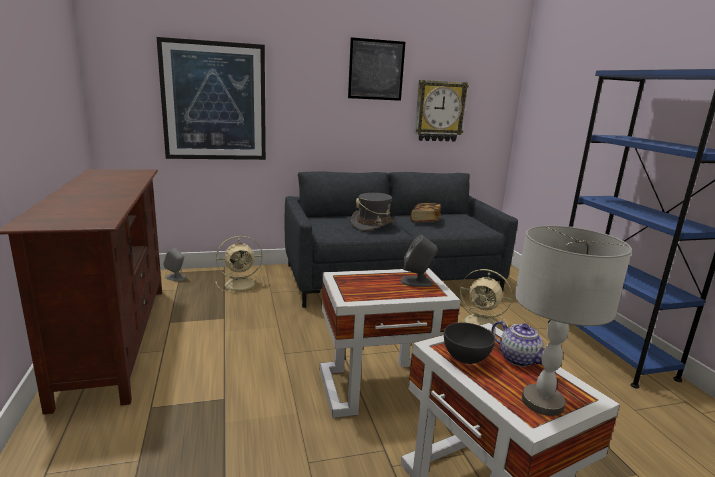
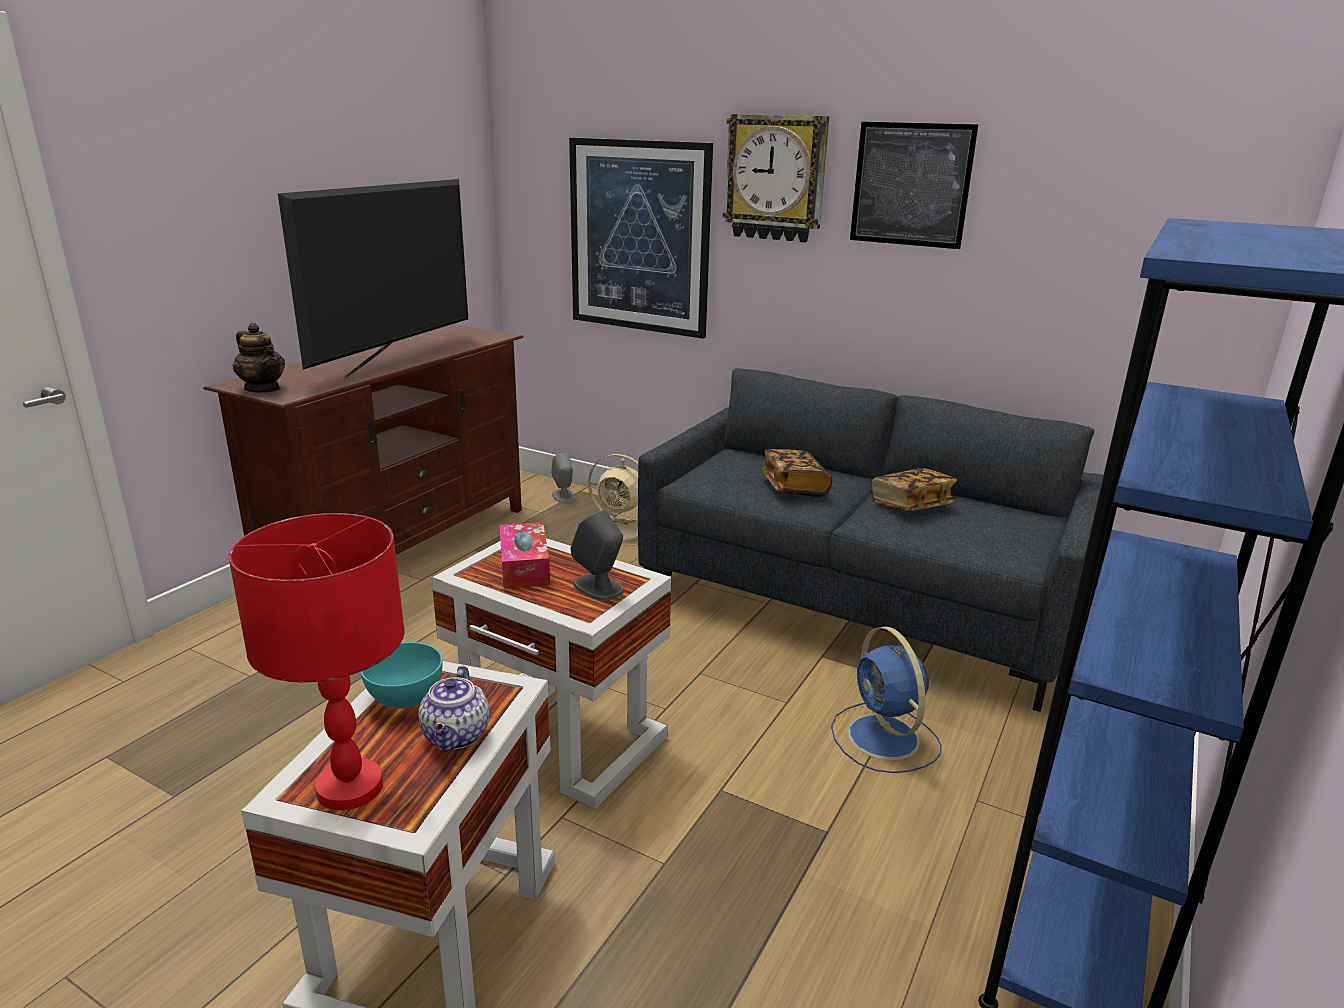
camera: 45 degrees right, 5 degrees up
grey hat [351,193,397,231] -> book [761,449,832,497]
wall clock [414,80,469,142] -> wall clock moved to [723,114,829,243]
grey bowl [444,322,495,364] -> turquoise bowl [360,642,443,708]
beige fan [457,269,512,328] -> blue fan [831,626,942,773]
grey table lamp [515,225,632,416] -> red table lamp [228,513,405,810]
none -> teapot [233,323,285,393]
none -> television [278,179,468,378]
none -> tissue box [500,522,550,589]

